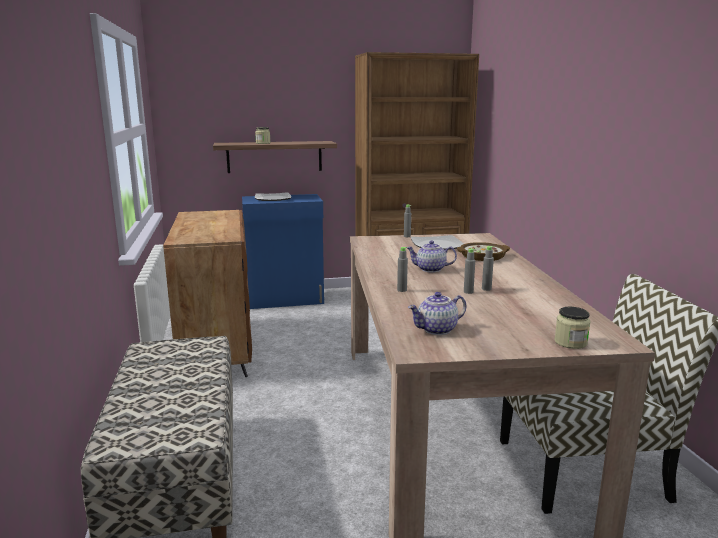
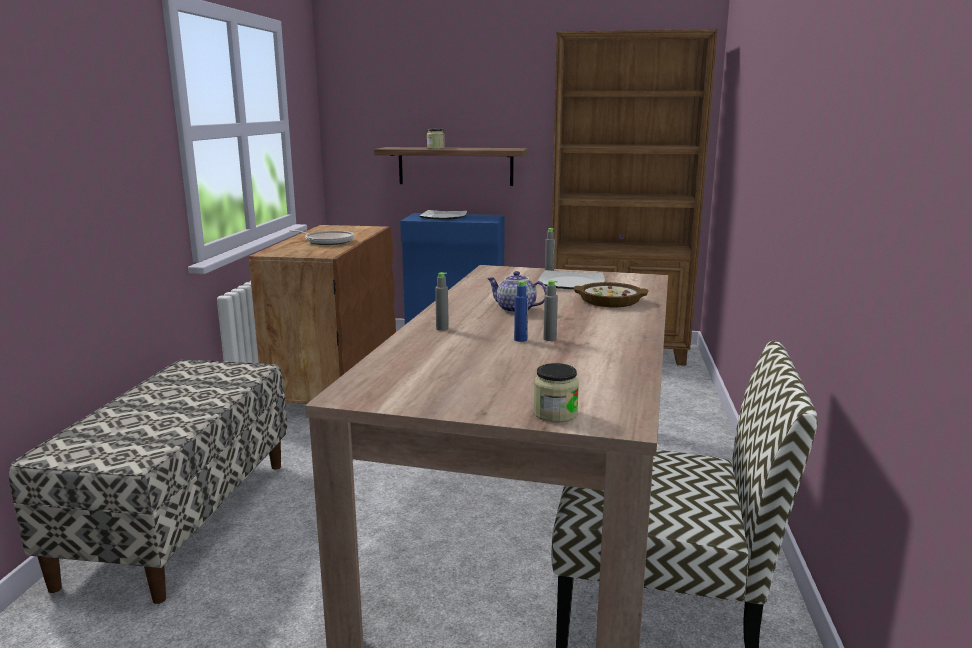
camera: 20 degrees right, 0 degrees up
teapot [408,292,466,335] -> none
grey bottle [464,248,475,294] -> blue bottle [514,281,528,342]
none -> frying pan [289,230,354,245]

